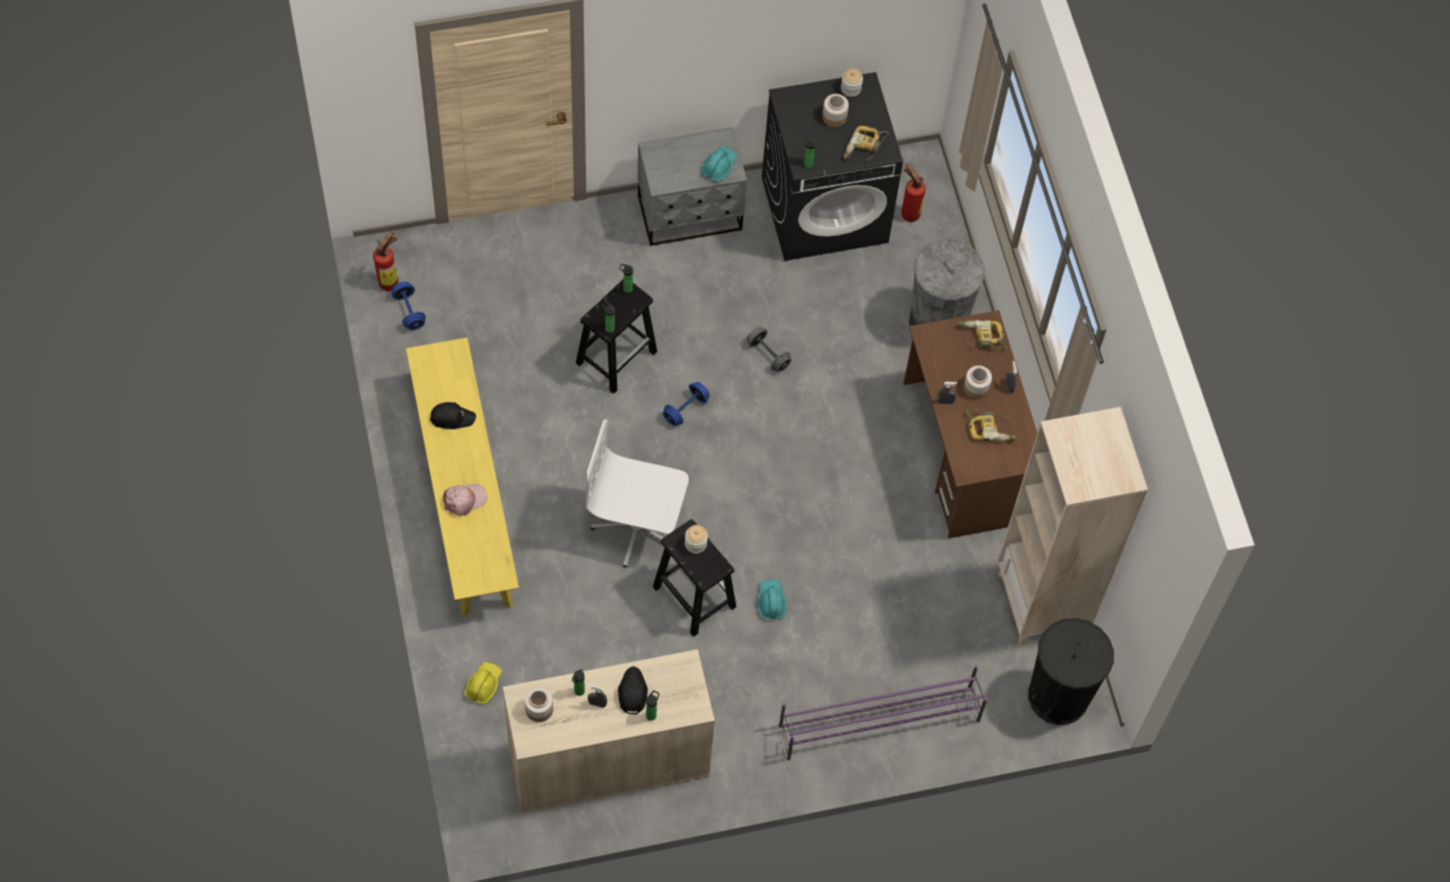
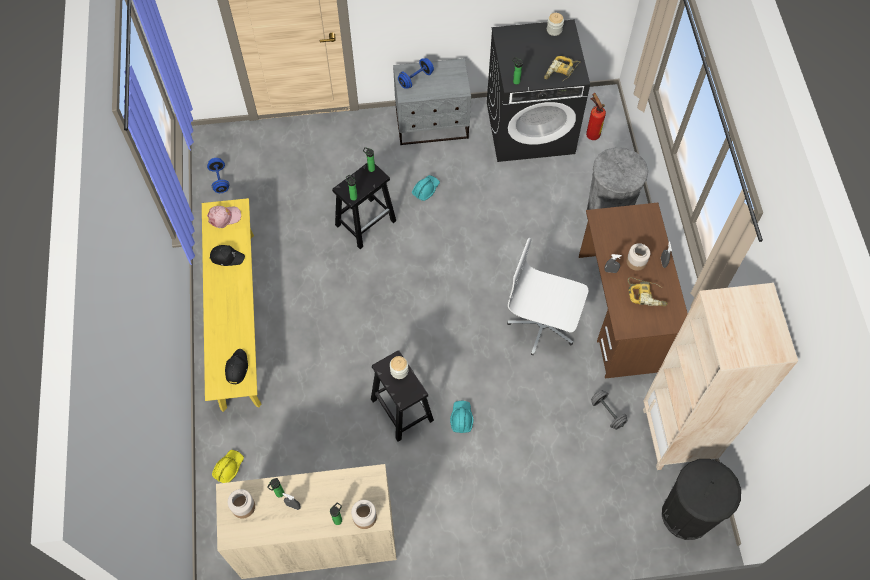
camera: 10 degrees right, 0 degrees up
fire extinguisher [373,231,399,291] -> none
pink cap [442,484,487,516] -> pink cap moved to [207,206,241,228]
white office chair [585,419,689,568] -> white office chair moved to [507,238,588,355]
black cap [618,666,648,715] -> black cap moved to [225,349,248,385]
blue dumbbell [663,382,709,426] -> blue dumbbell moved to [398,58,434,89]
turquoise hard hat [701,146,738,182] -> turquoise hard hat moved to [412,175,440,201]
grey dumbbell [747,327,792,372] -> grey dumbbell moved to [591,390,628,430]
purple shoe rack [779,665,987,760] -> none
jar [822,94,849,127] -> jar moved to [351,500,377,529]
power drill [956,320,1007,349] -> none

